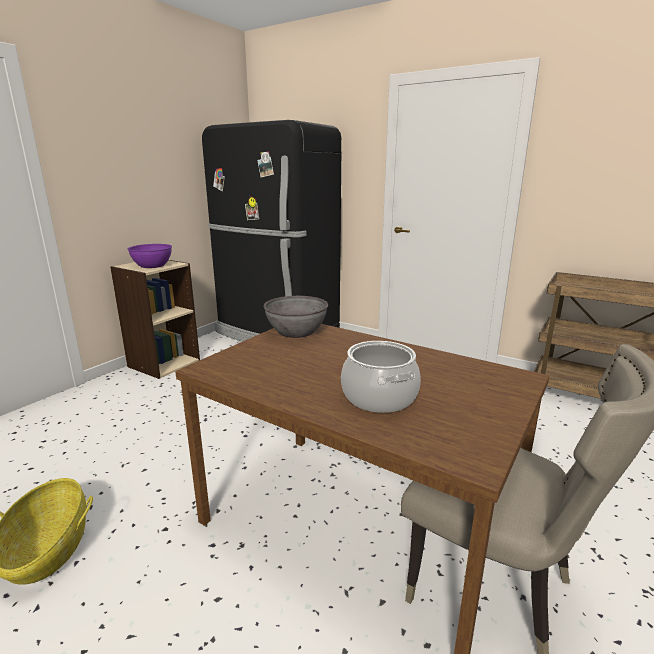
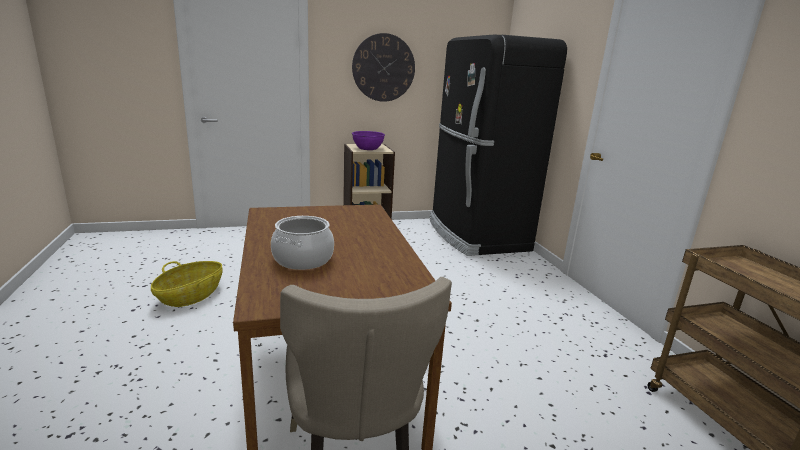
camera: 40 degrees right, 0 degrees up
grey bowl [263,296,328,338] -> none
none -> wall clock [352,33,415,102]

